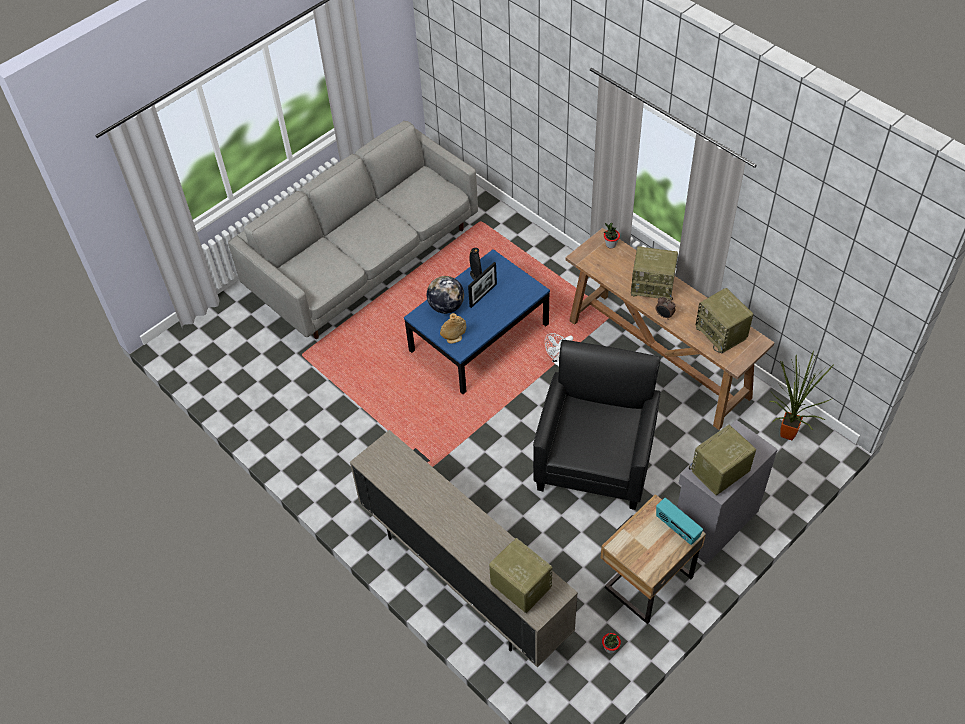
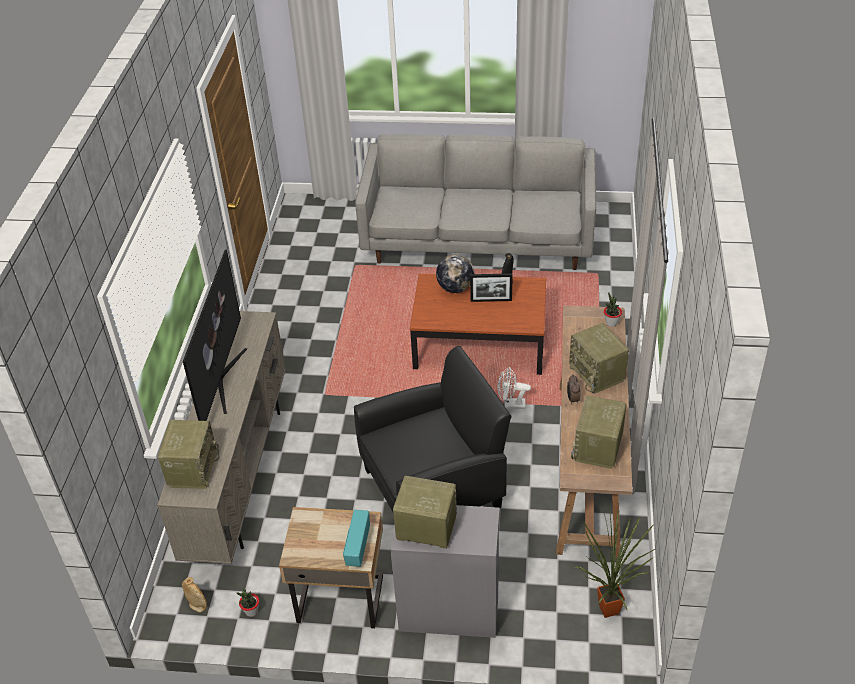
camera: 50 degrees right, 10 degrees down
blue coffee table [404,249,550,394] -> brown coffee table [410,274,546,375]
beige vase [440,313,466,344] -> beige vase moved to [182,577,207,612]
none -> television [183,250,247,421]

